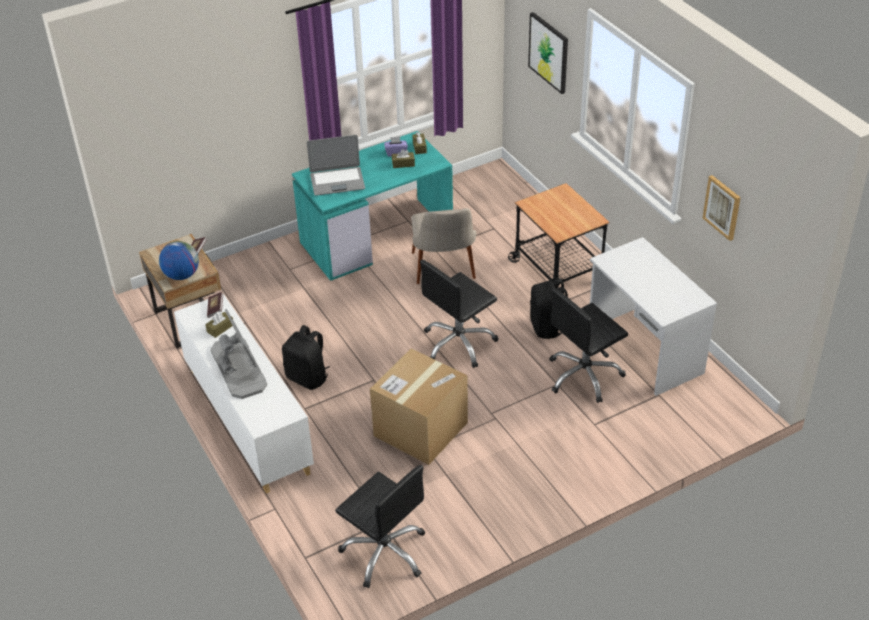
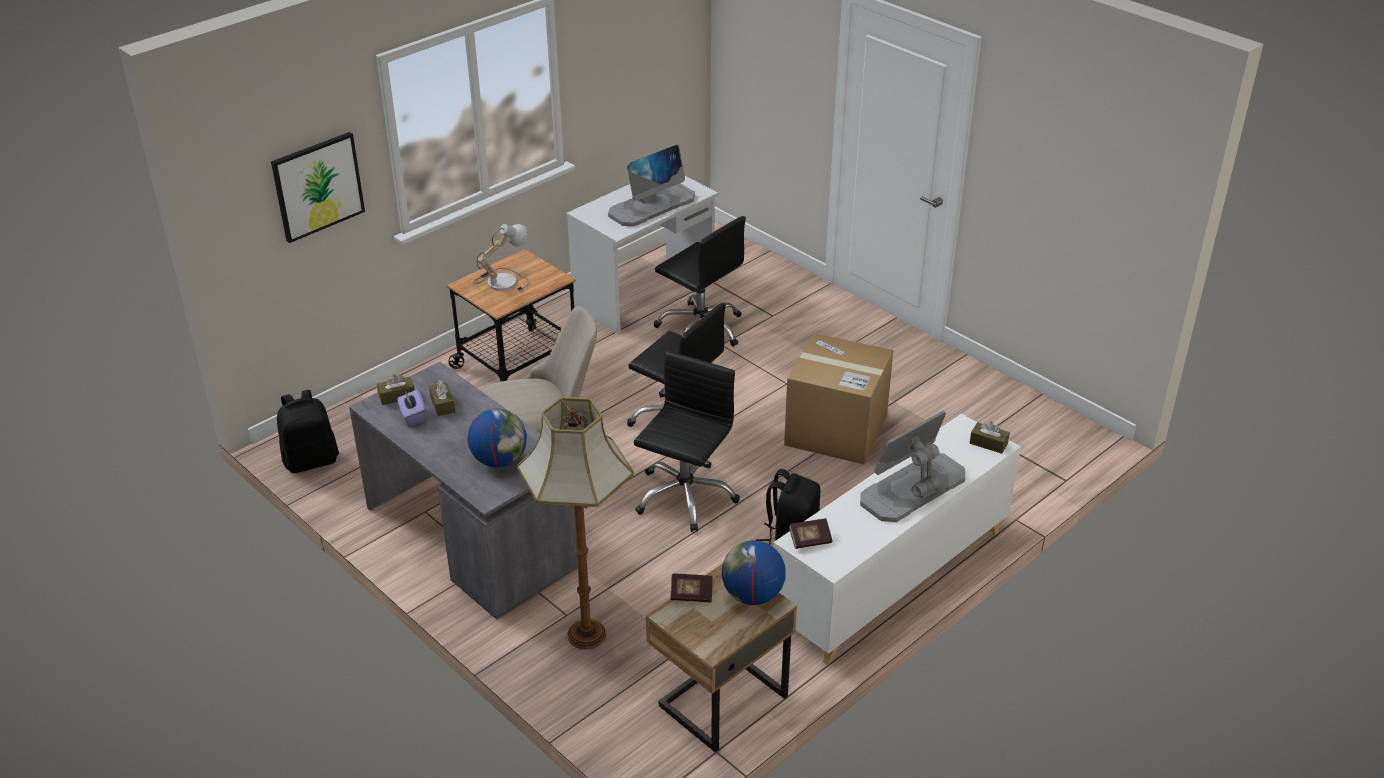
camera: 105 degrees left, 5 degrees down
brown tissue box [205,311,233,338] -> brown tissue box moved to [970,421,1010,454]
turquoise desk [292,131,453,281] -> grey desk [349,362,578,620]
laptop [307,135,365,196] -> globe [467,409,527,467]
black office chair [335,465,425,588] -> black office chair moved to [634,351,740,532]
black backpack [530,278,568,339] -> black backpack moved to [277,390,339,473]
picture [703,175,741,241] -> none
none -> table lamp [473,224,530,292]
none -> floor lamp [517,397,634,649]
none -> monitor [608,144,695,226]

